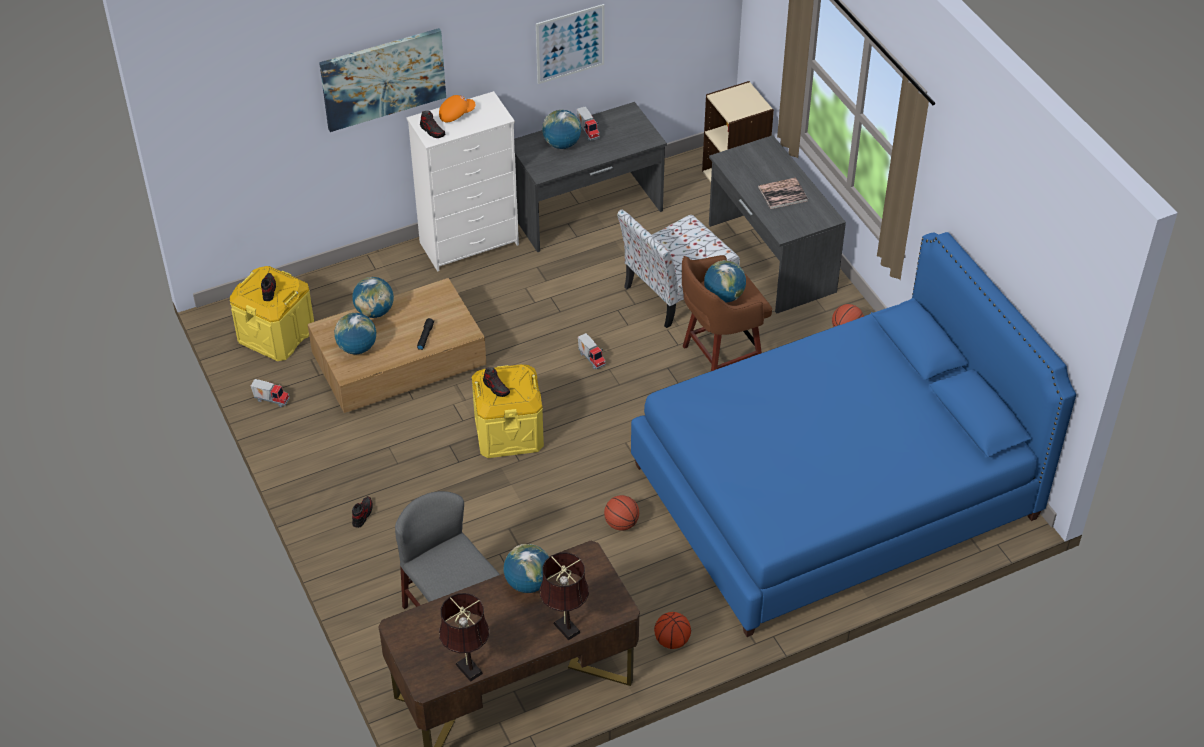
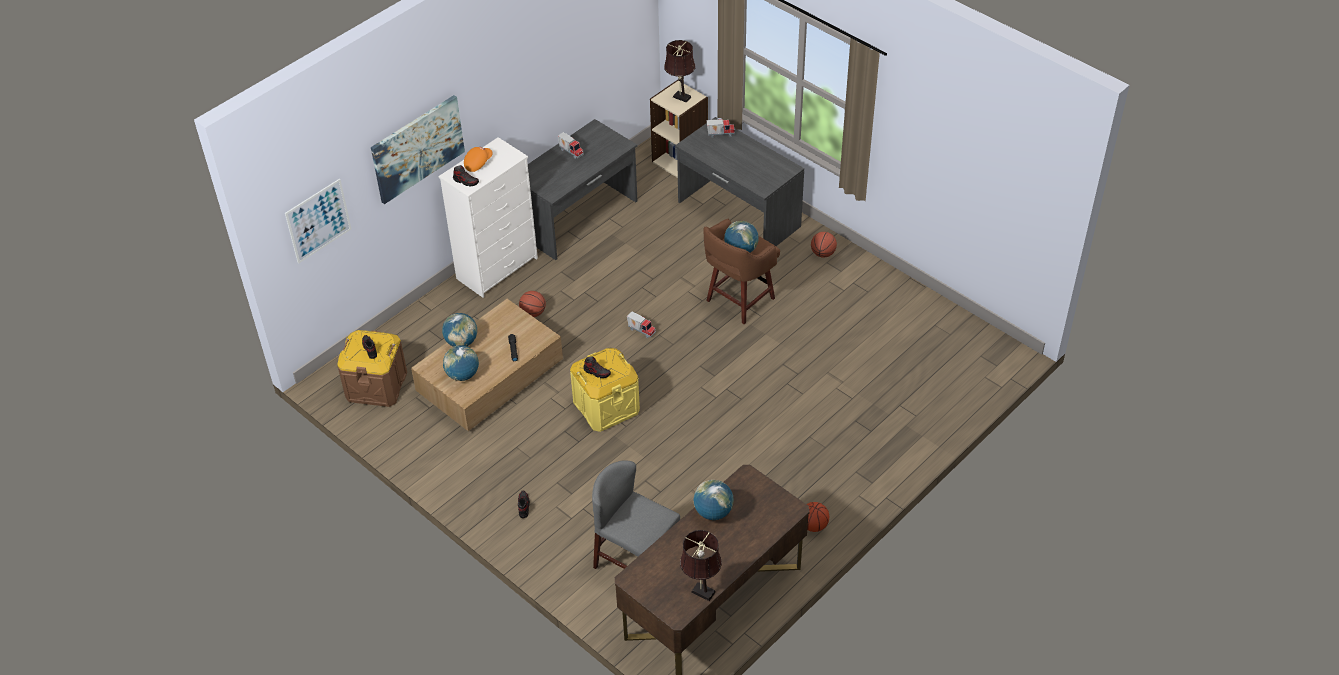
camera: 20 degrees left, 0 degrees up
yellow storage box [230,266,314,361] -> brown storage box [337,330,407,407]
toy truck [251,379,290,407] -> toy truck moved to [707,119,735,138]
picture [536,4,604,84] -> picture moved to [285,179,351,264]
brown table lamp [540,552,589,640] -> brown table lamp moved to [664,40,695,103]
globe [542,110,582,149] -> none
basketball [604,495,639,531] -> basketball moved to [519,291,546,317]
chair [617,209,740,328] -> none
blue bed [631,232,1076,637] -> none
book [758,177,808,209] -> none

